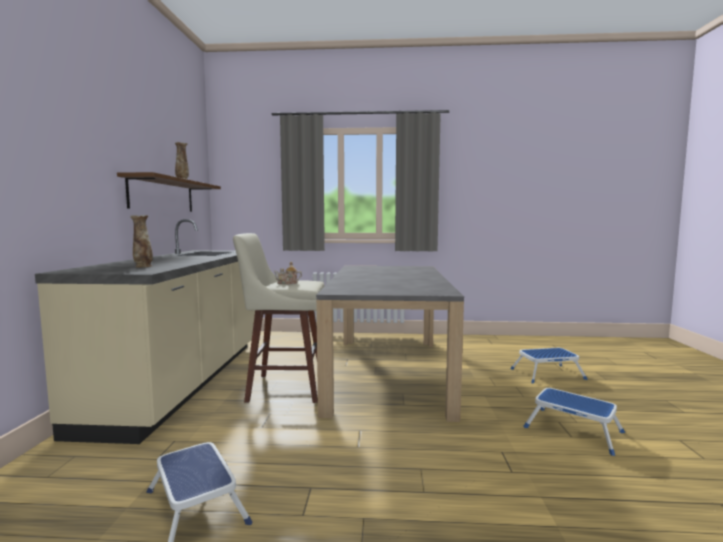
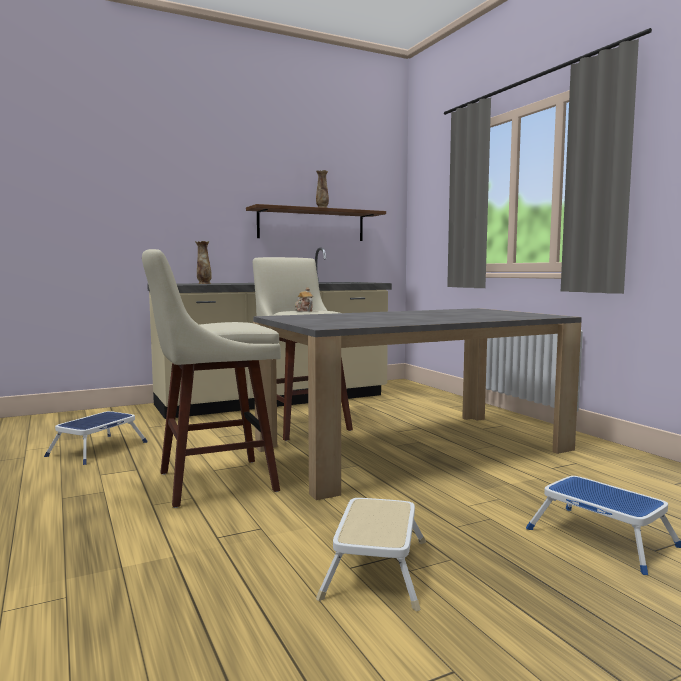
camera: 60 degrees right, 0 degrees up
blue step ladder [523,388,625,456] -> beige step ladder [316,498,426,611]
none -> beige stool [142,249,281,508]

